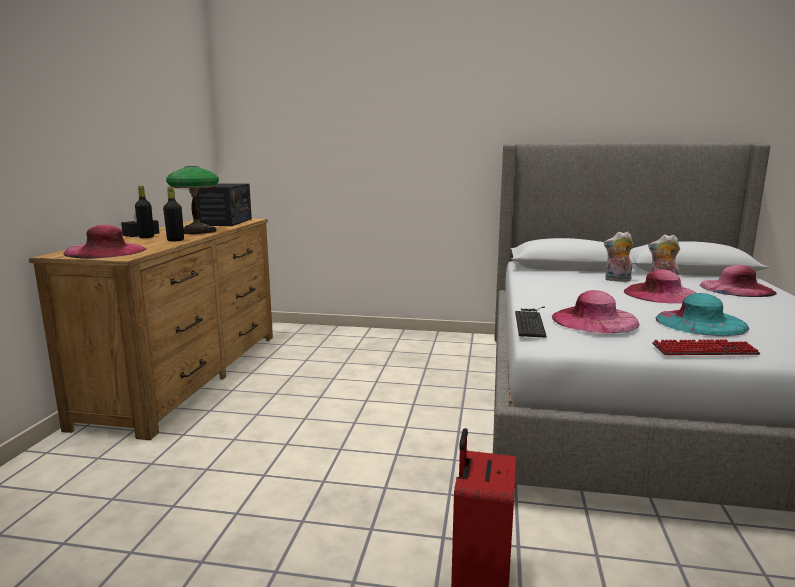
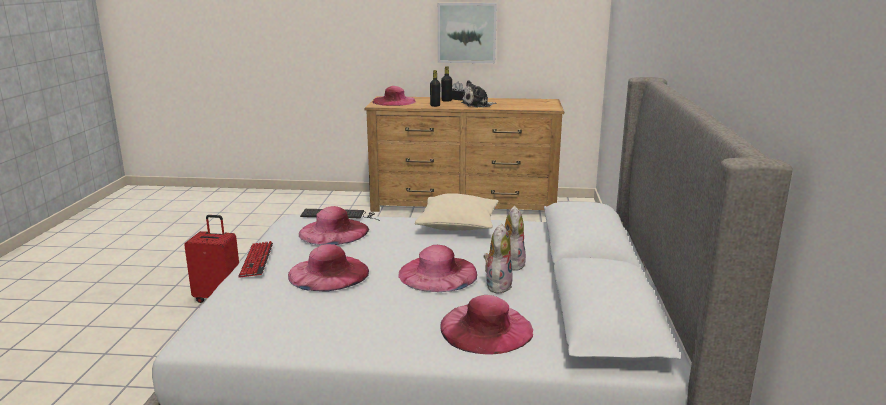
camera: 85 degrees right, 5 degrees up
table lamp [166,166,219,234] -> plush toy [461,80,496,108]
radio [196,183,252,226] -> none
turquoise hat [656,293,749,336] -> pink hat [288,244,369,291]
none -> beige pillow [415,193,498,230]
none -> picture [438,3,497,63]

